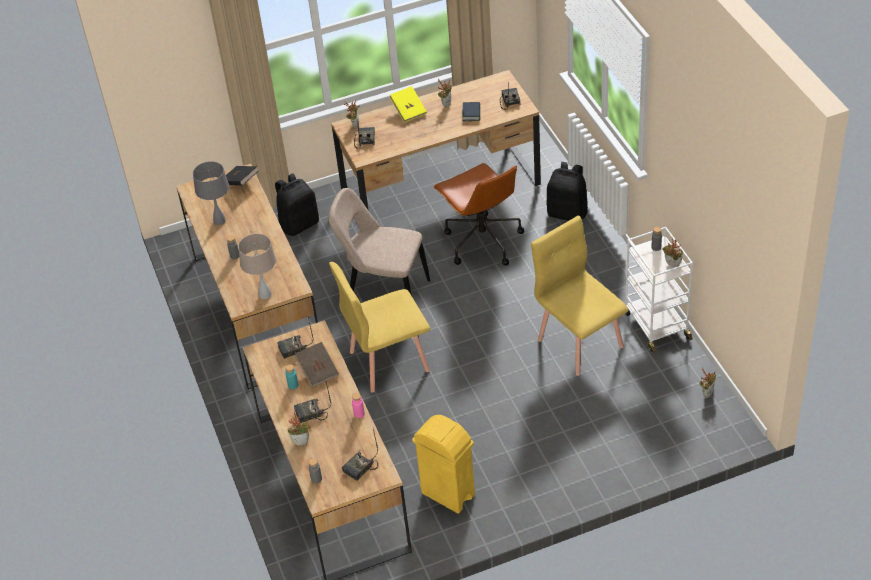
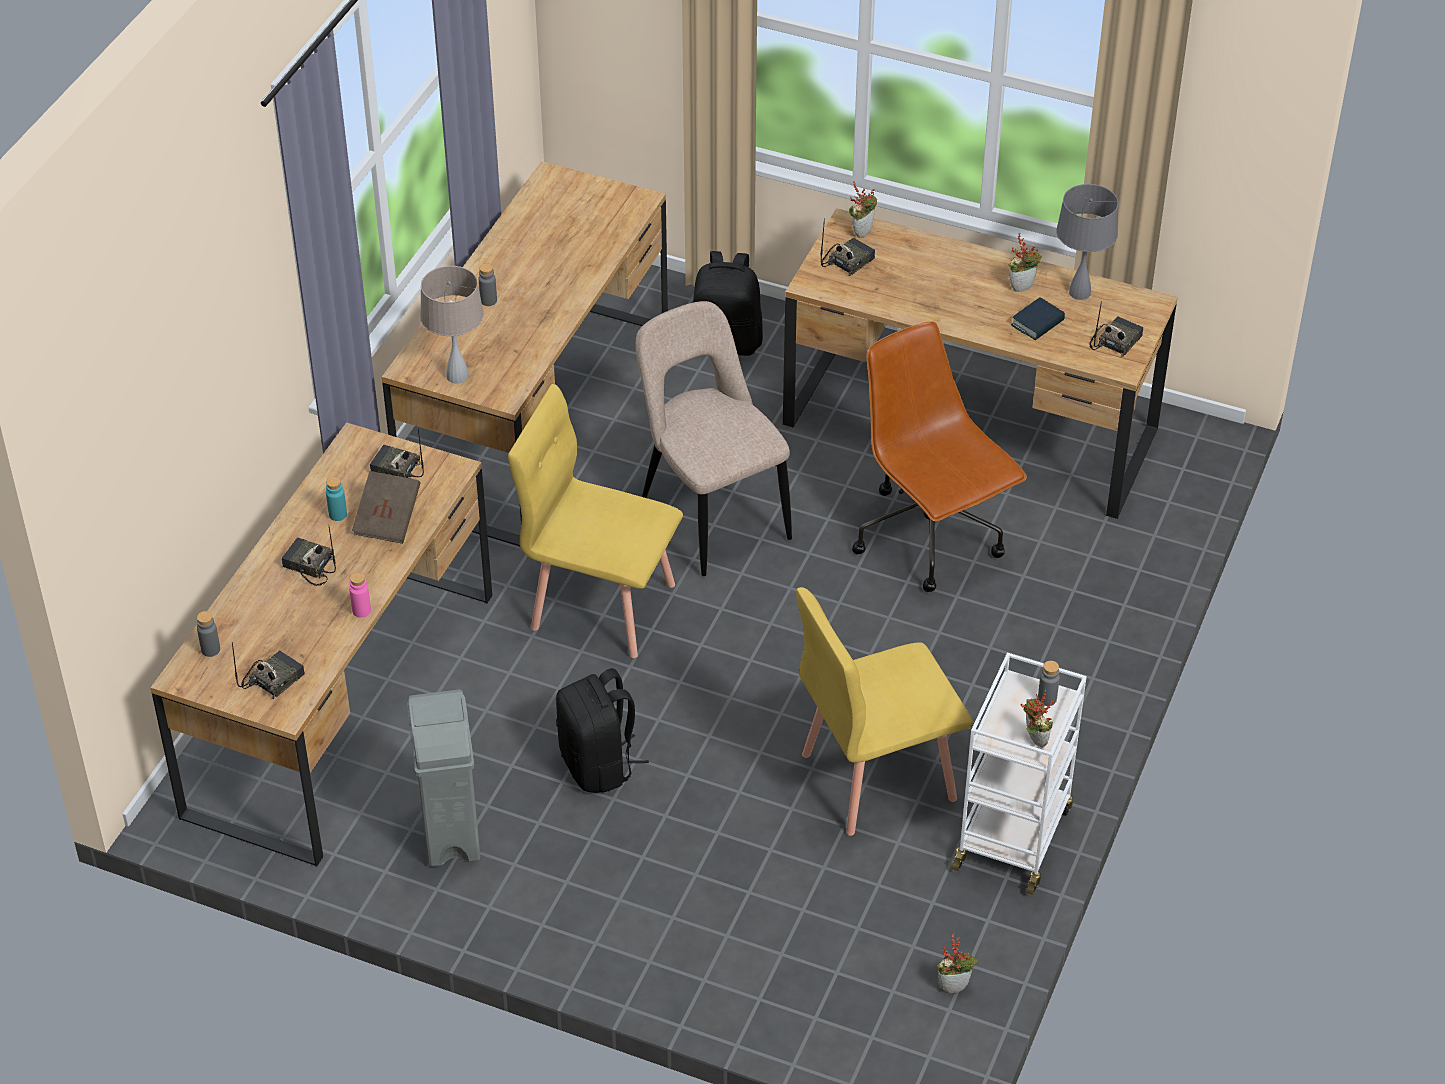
camera: 40 degrees right, 0 degrees up
grey table lamp [193,161,229,225] -> grey table lamp moved to [1056,184,1119,300]
black book [226,166,259,186] -> none
potted plant [287,410,311,446] -> none
radio [342,429,379,481] -> radio turned 135 degrees clockwise [232,642,305,699]
yellow book [390,86,427,123] -> none
yellow trash can [412,415,475,514] -> grey trash can [407,690,480,867]
brown office chair [433,163,524,266] -> brown office chair turned 135 degrees clockwise [852,321,1027,592]
yellow chair [531,216,628,376] -> yellow chair turned 120 degrees counterclockwise [796,587,973,836]
black backpack [546,162,588,221] -> black backpack moved to [556,668,649,793]

